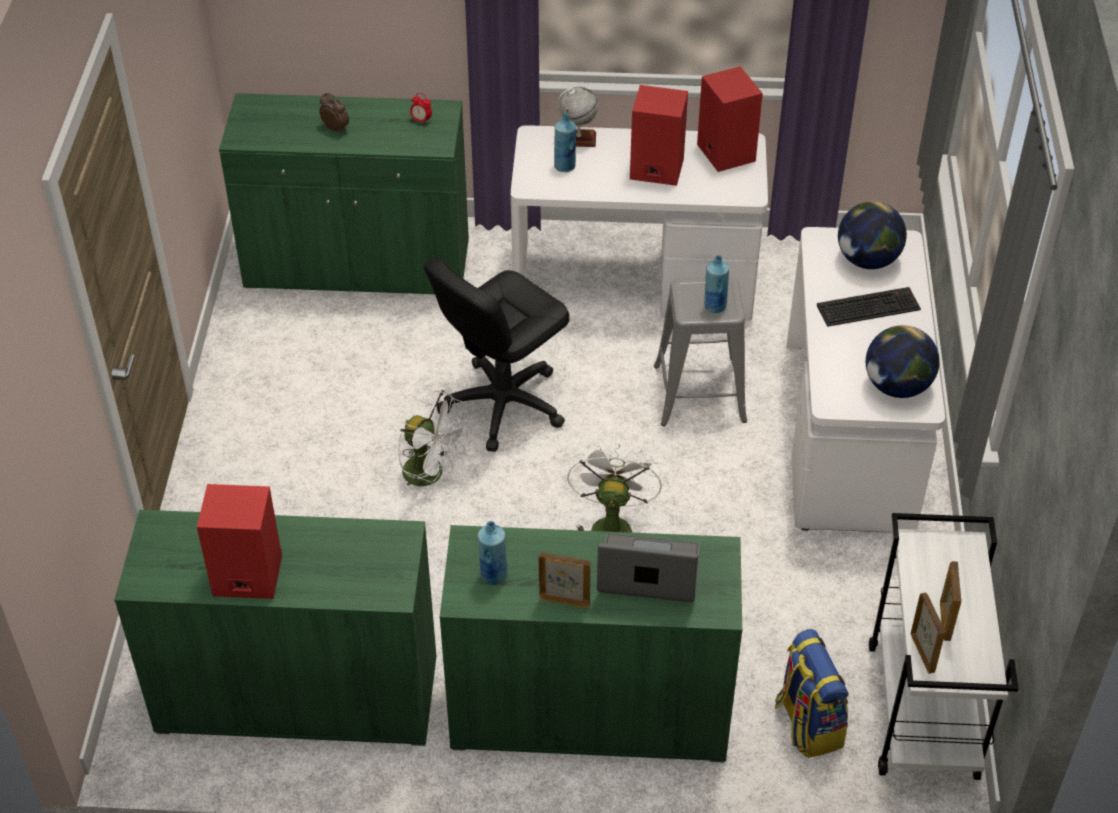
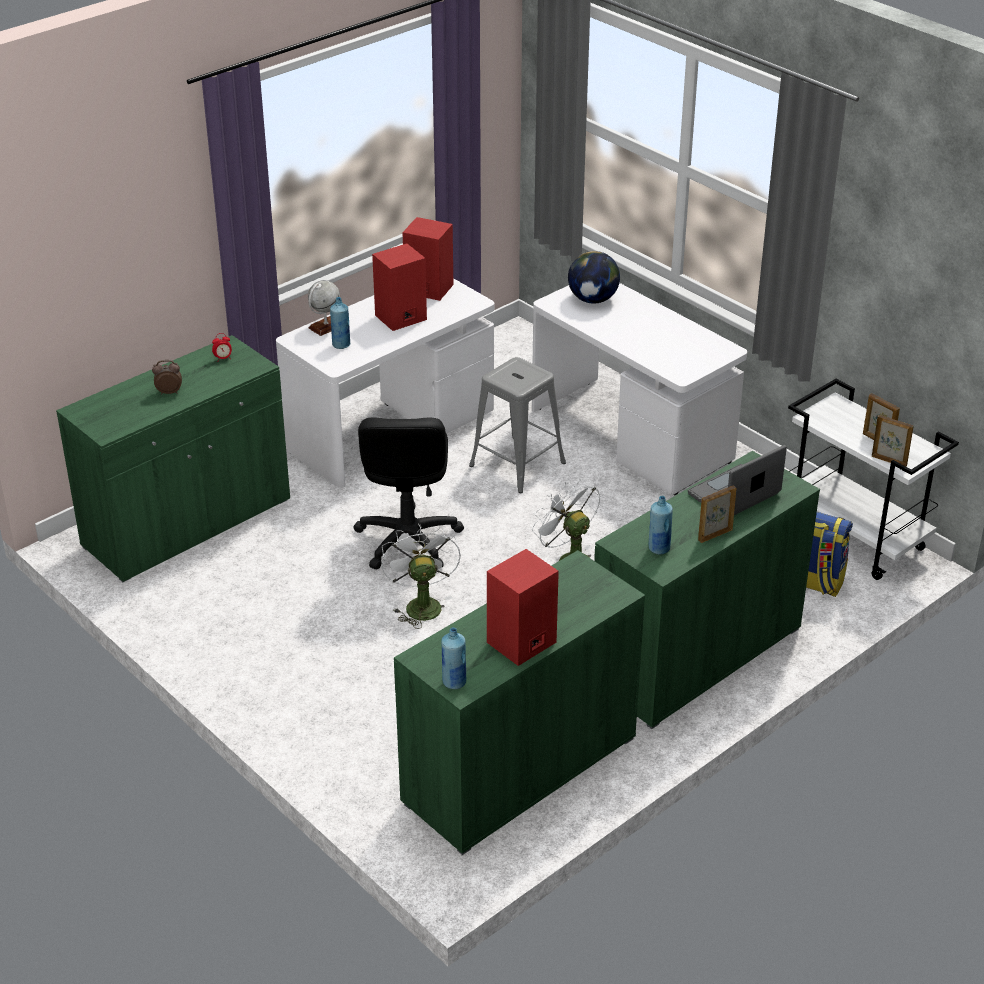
camera: 45 degrees left, 10 degrees down
white fan [398,390,470,500] -> white fan turned 90 degrees counterclockwise [381,524,461,629]
blue bottle [704,255,729,313] -> blue bottle moved to [441,627,466,689]
keyboard [816,287,921,327] -> none
globe [866,325,940,398] -> none

